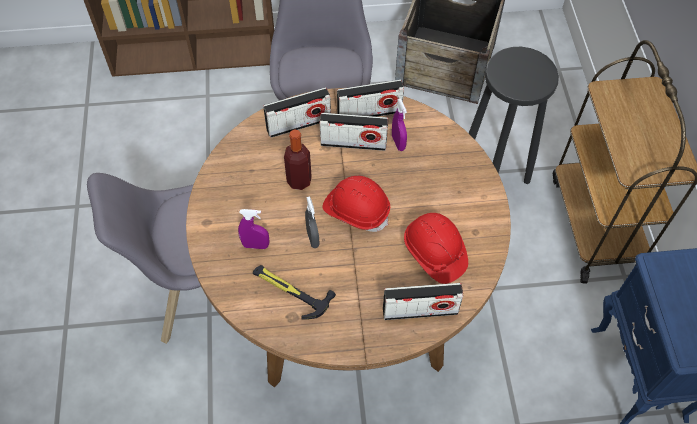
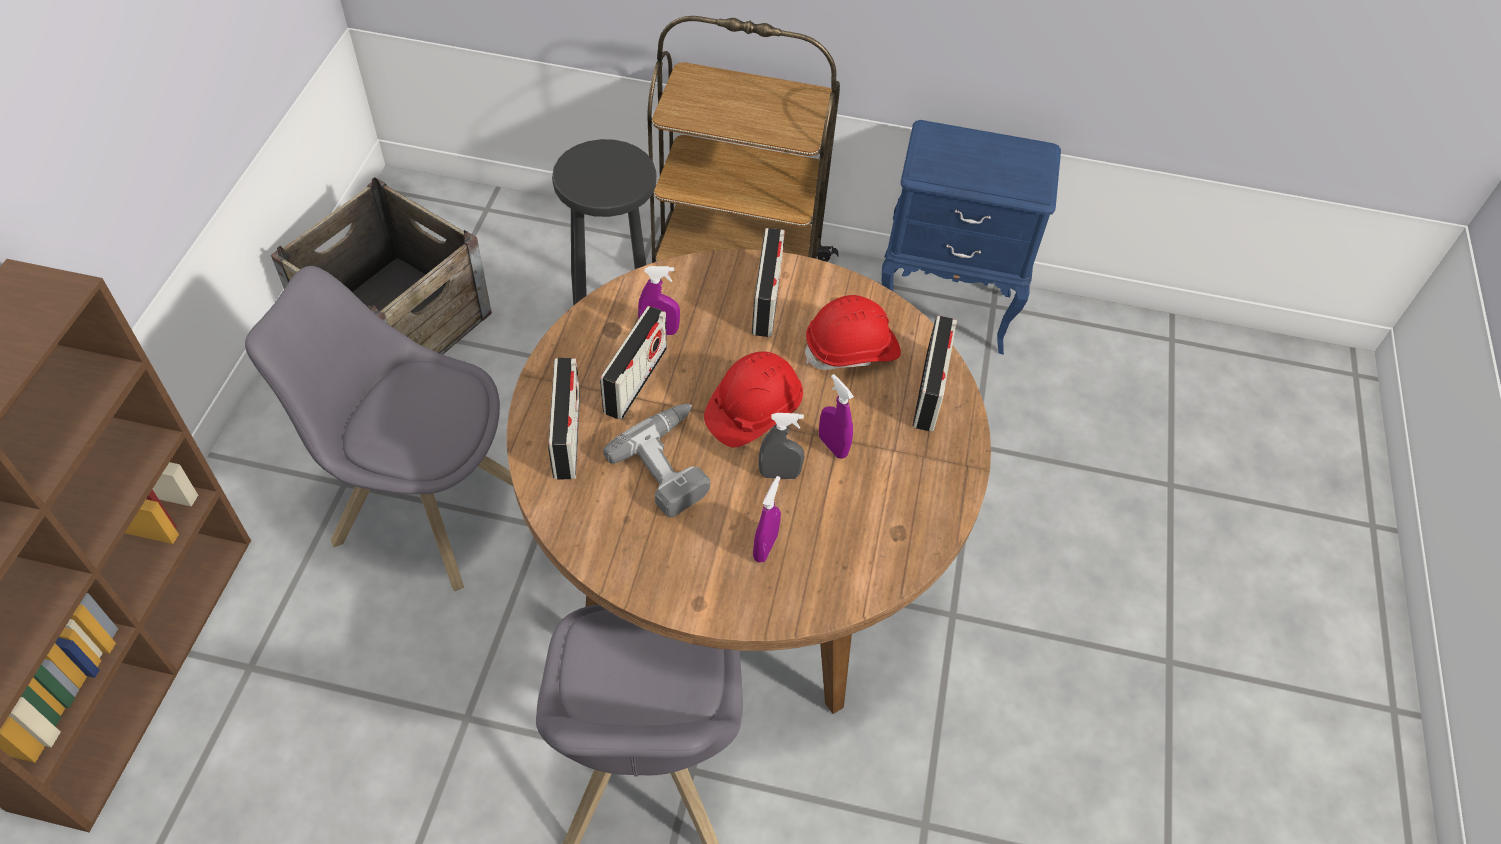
camera: 75 degrees left, 5 degrees down
hammer [253,265,336,320] -> none
bottle [284,129,312,190] -> power drill [603,404,710,517]
radio [337,80,404,117] -> radio moved to [752,228,785,337]
none -> purple spray bottle [819,374,854,459]

